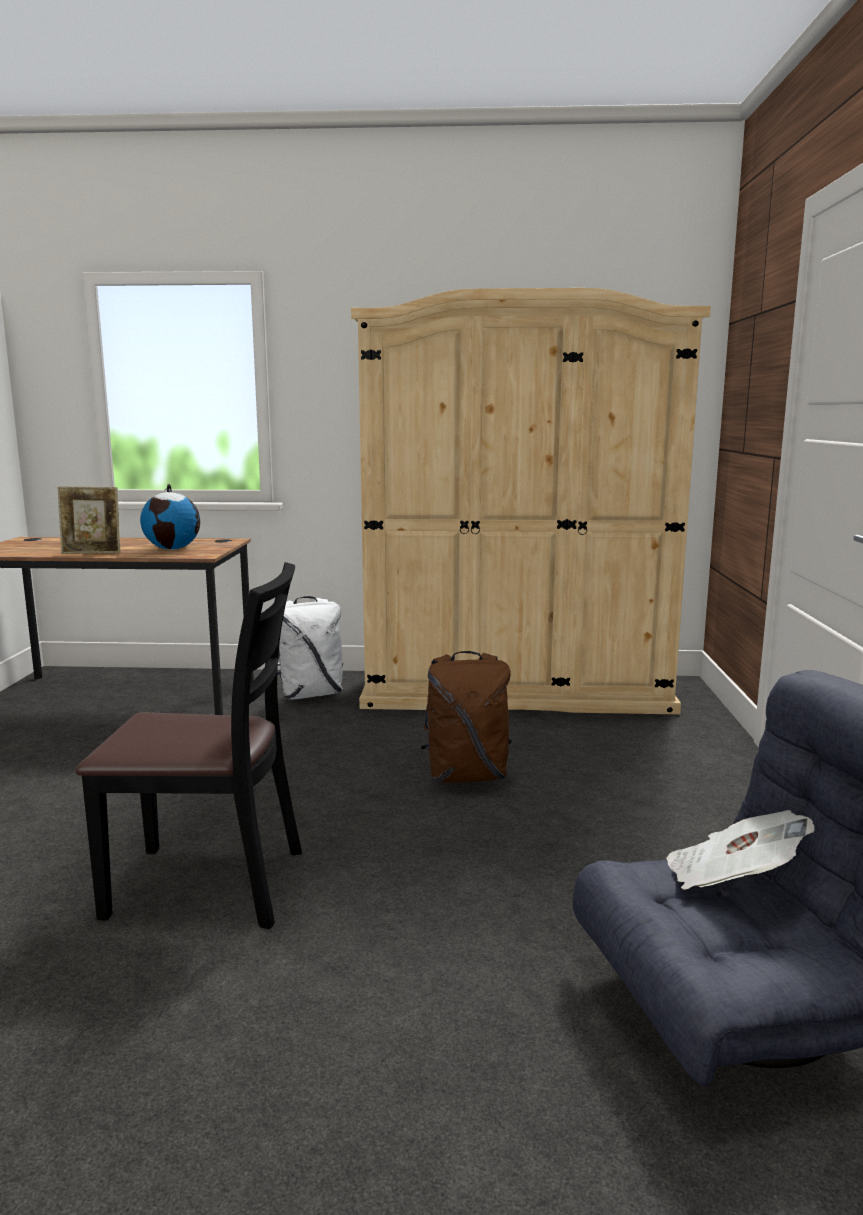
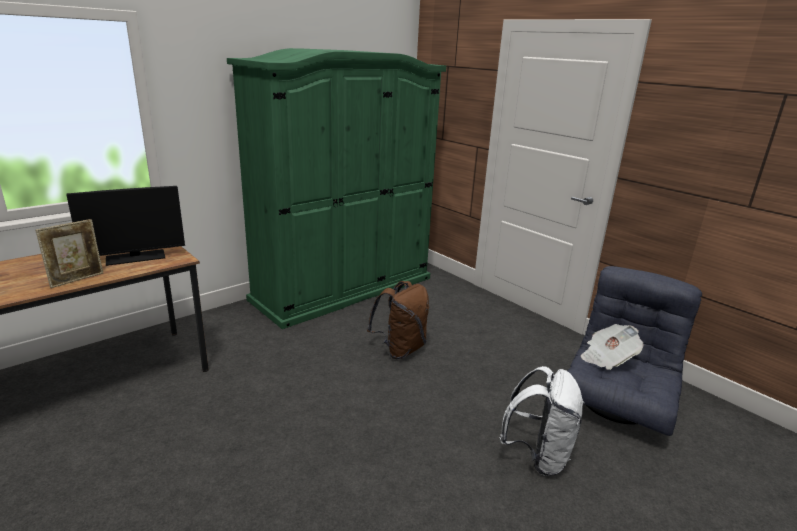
camera: 45 degrees left, 10 degrees up
black chair [75,562,302,929] -> none
globe [140,484,200,550] -> monitor [66,186,185,266]
white backpack [277,596,343,700] -> white backpack moved to [499,366,584,476]
beige wardrobe [351,288,711,715] -> green wardrobe [227,48,446,329]

